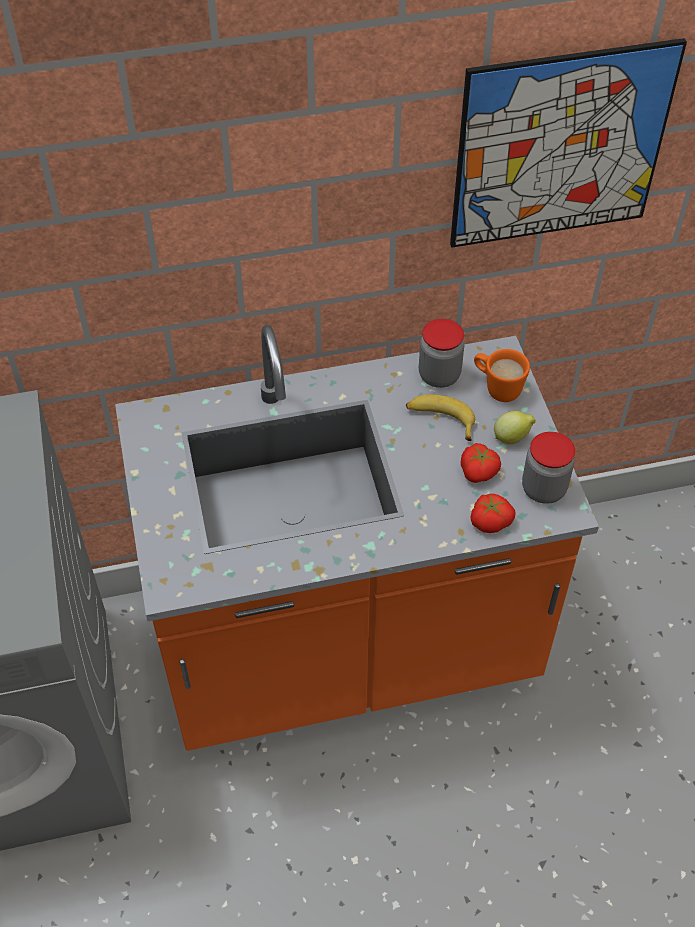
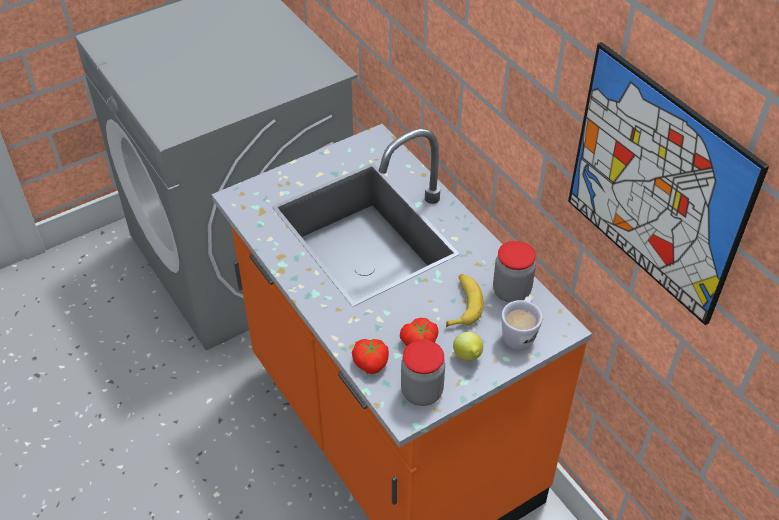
camera: 70 degrees right, 5 degrees down
orange mug [474,349,530,402] -> white mug [501,297,543,350]

